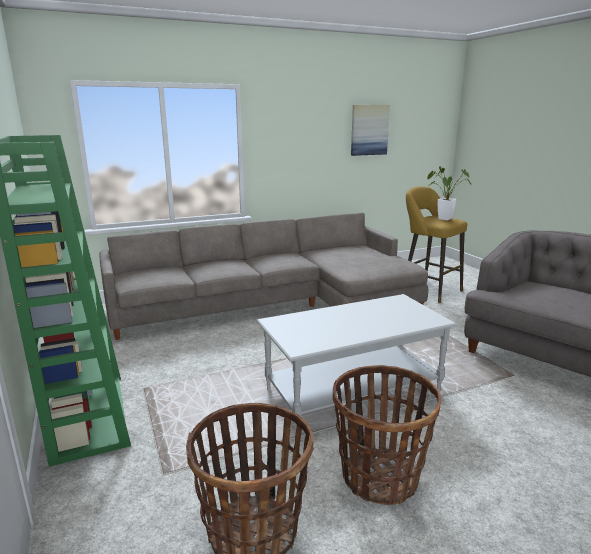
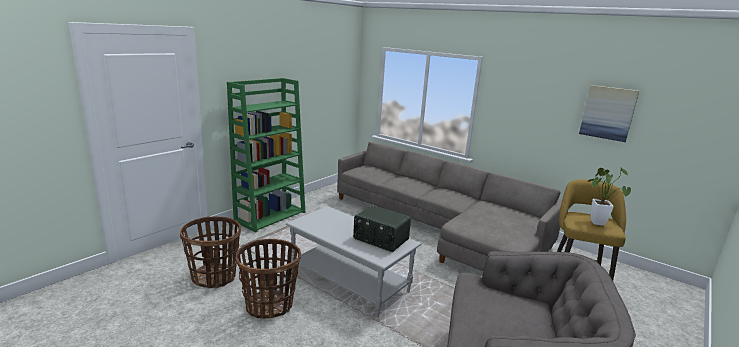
camera: 60 degrees right, 0 degrees up
none -> radio [353,205,411,252]

